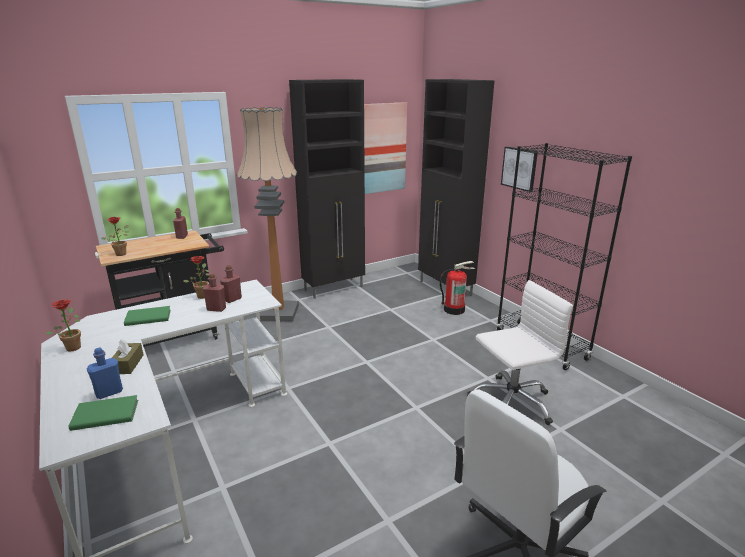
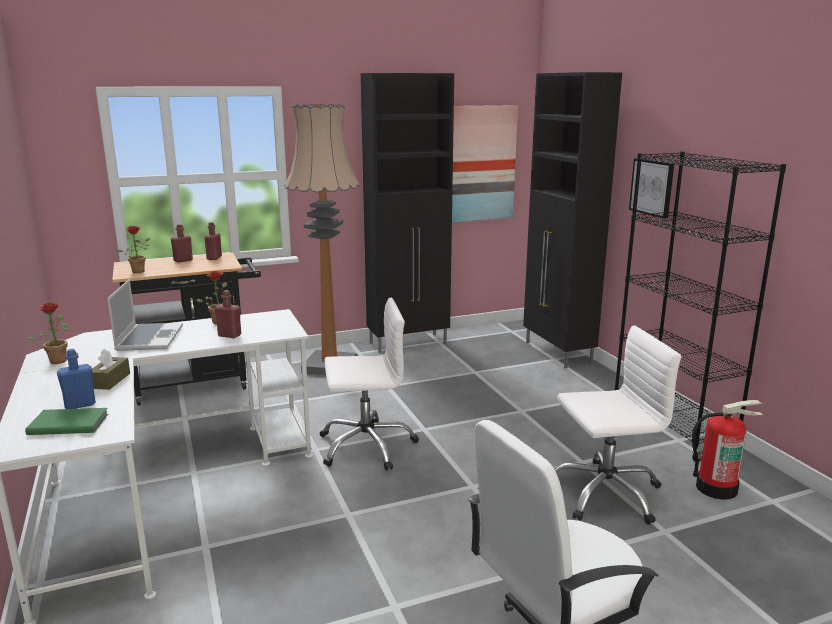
camera: 10 degrees right, 5 degrees down
green book [124,306,171,326] -> laptop [107,279,183,351]
red bottle [220,265,242,303] -> red bottle moved to [171,224,193,263]
fire extinguisher [439,261,475,315] -> fire extinguisher moved to [692,400,763,500]
none -> white office chair [320,298,419,471]

